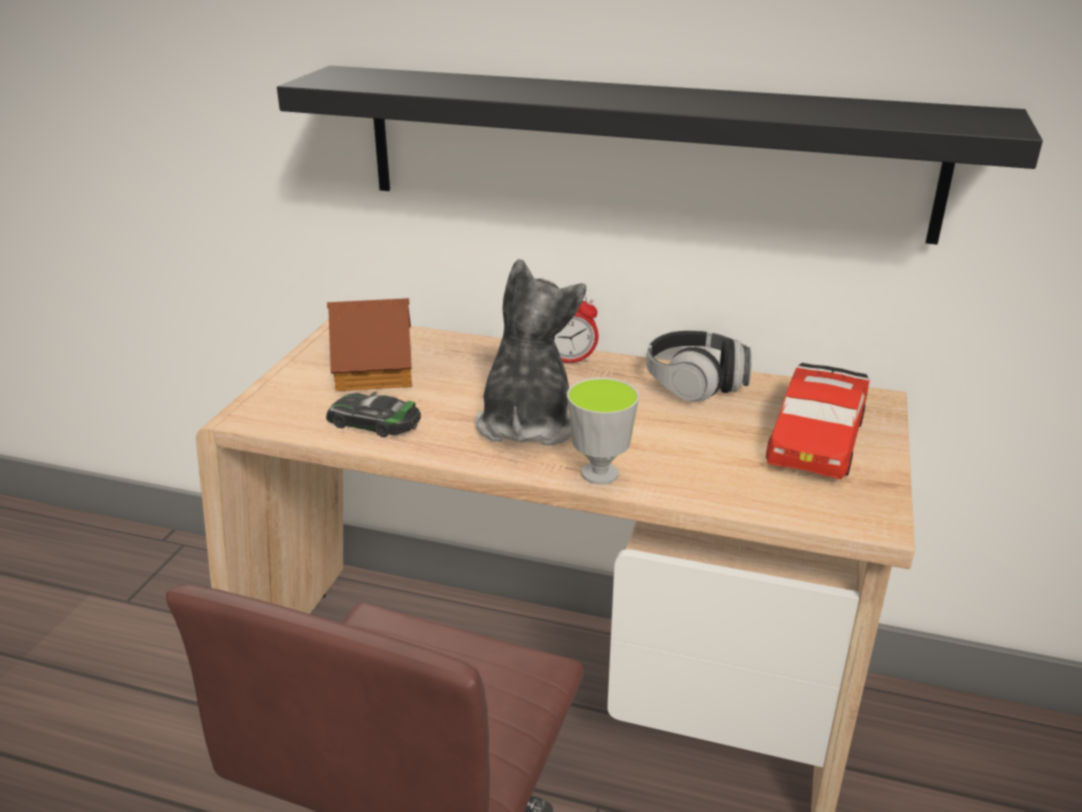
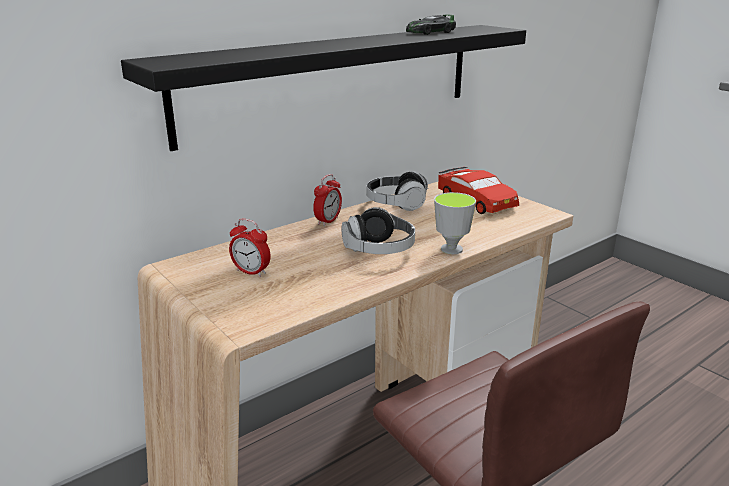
camera: 55 degrees left, 5 degrees down
toy car [326,392,421,437] -> toy car moved to [406,14,456,35]
toy house [327,298,412,392] -> alarm clock [229,218,271,277]
plush toy [475,259,586,445] -> headphones [342,207,415,254]

